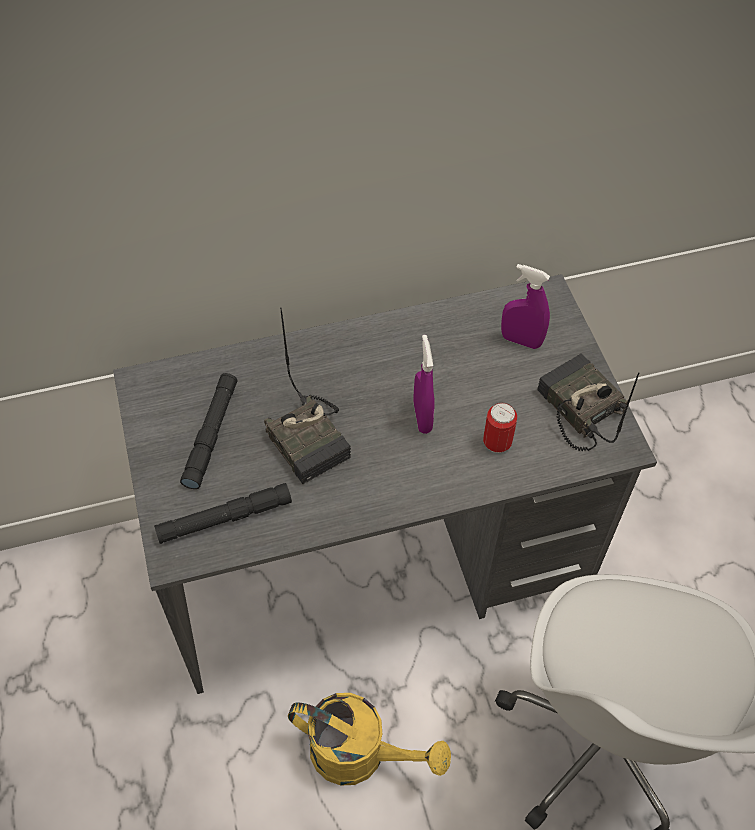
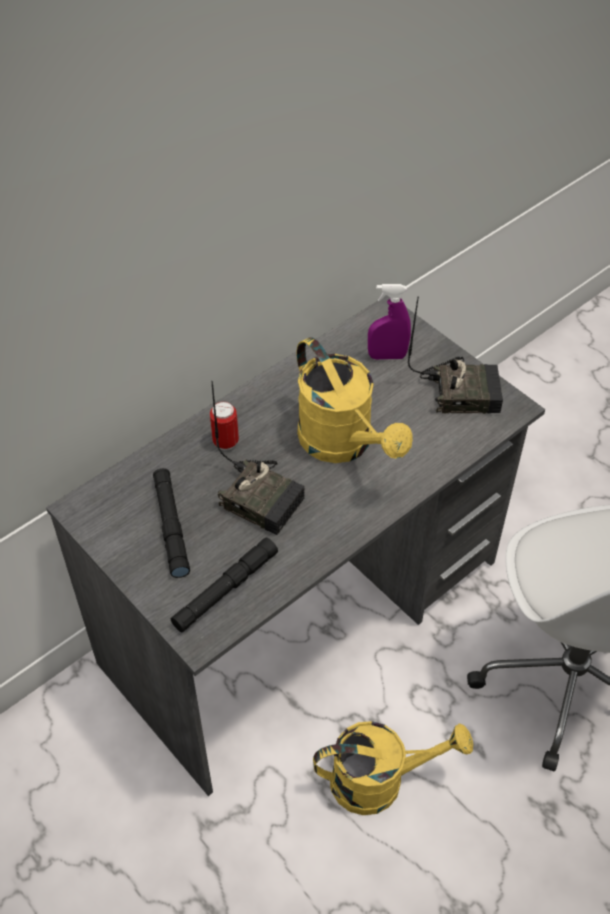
camera: 25 degrees left, 5 degrees down
purple spray bottle [414,335,434,434] -> yellow watering can [296,337,413,463]
can [483,403,517,453] -> can moved to [210,401,239,450]
radio [537,353,639,451] -> radio turned 150 degrees clockwise [408,296,503,414]

